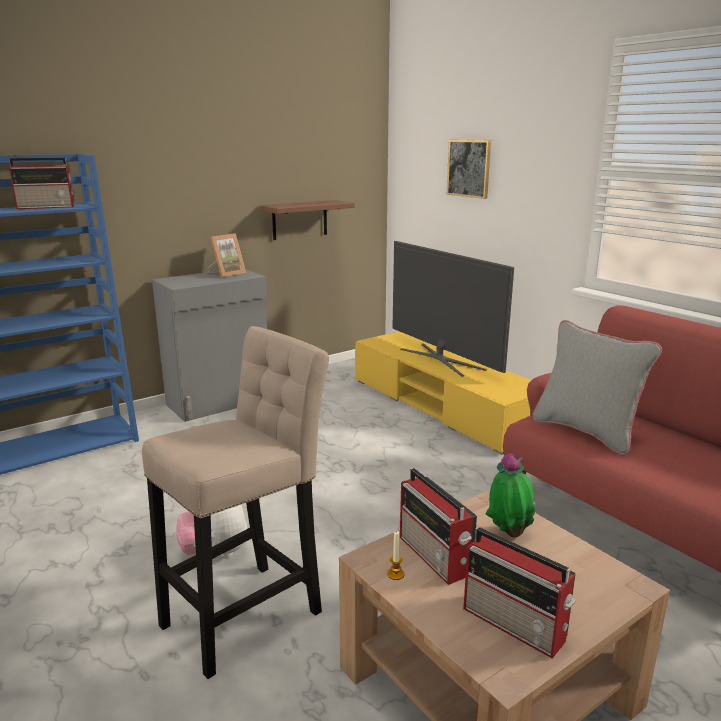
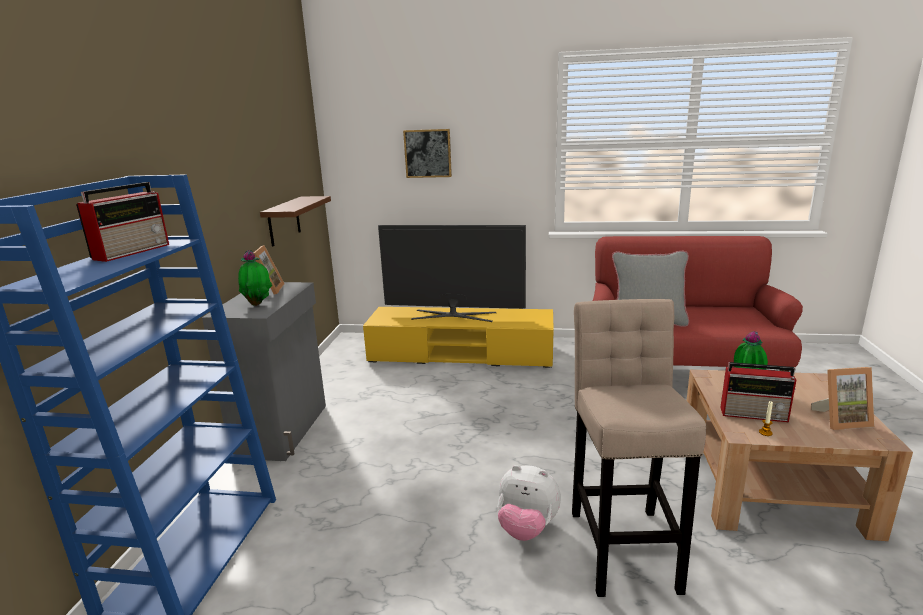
camera: 45 degrees left, 0 degrees up
radio [463,527,576,659] -> picture frame [811,367,874,430]
none -> potted plant [238,250,272,306]

